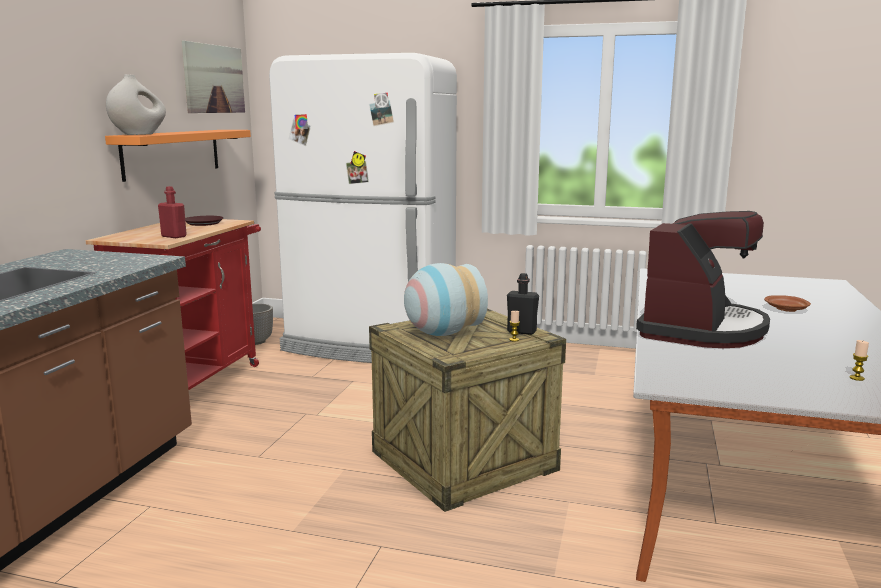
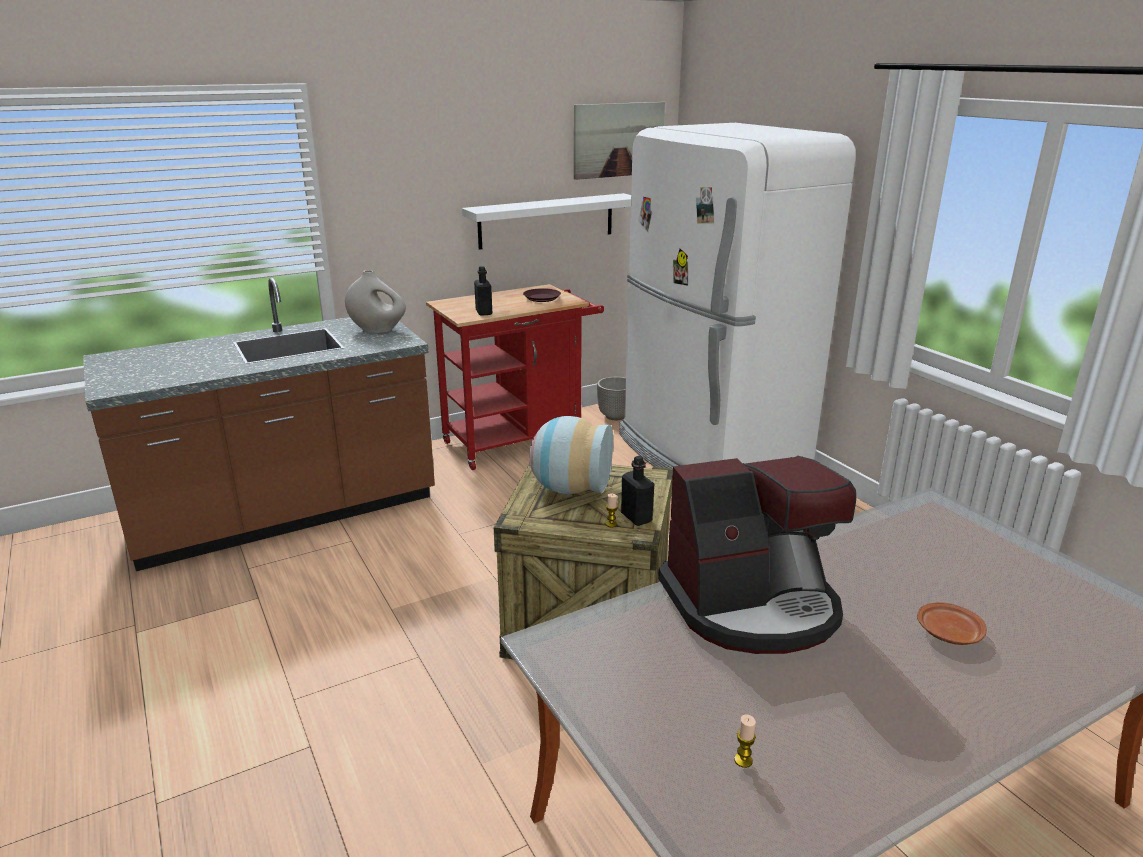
camera: 45 degrees right, 10 degrees up
orange shelf [105,130,251,182] -> white shelf [462,193,631,250]
white vase [106,74,166,135] -> white vase moved to [345,270,406,333]
red bottle [158,186,187,238] -> black bottle [474,266,492,316]

